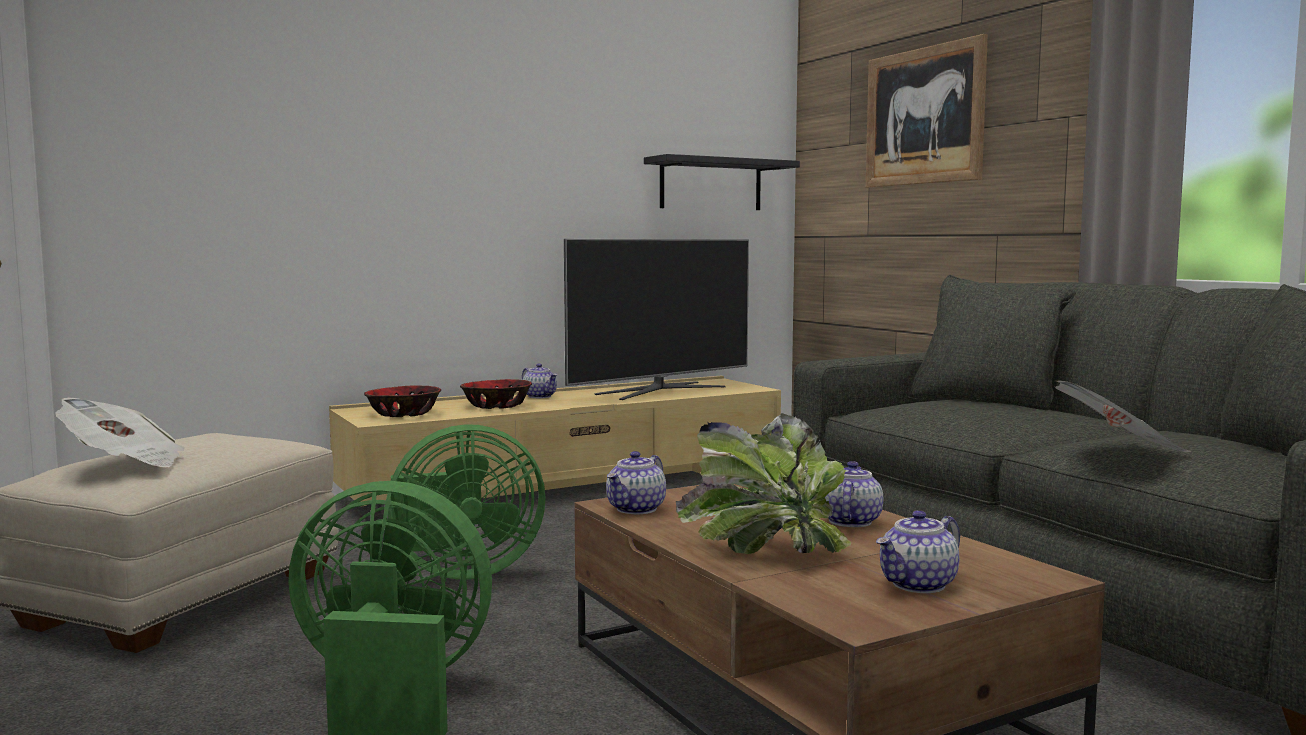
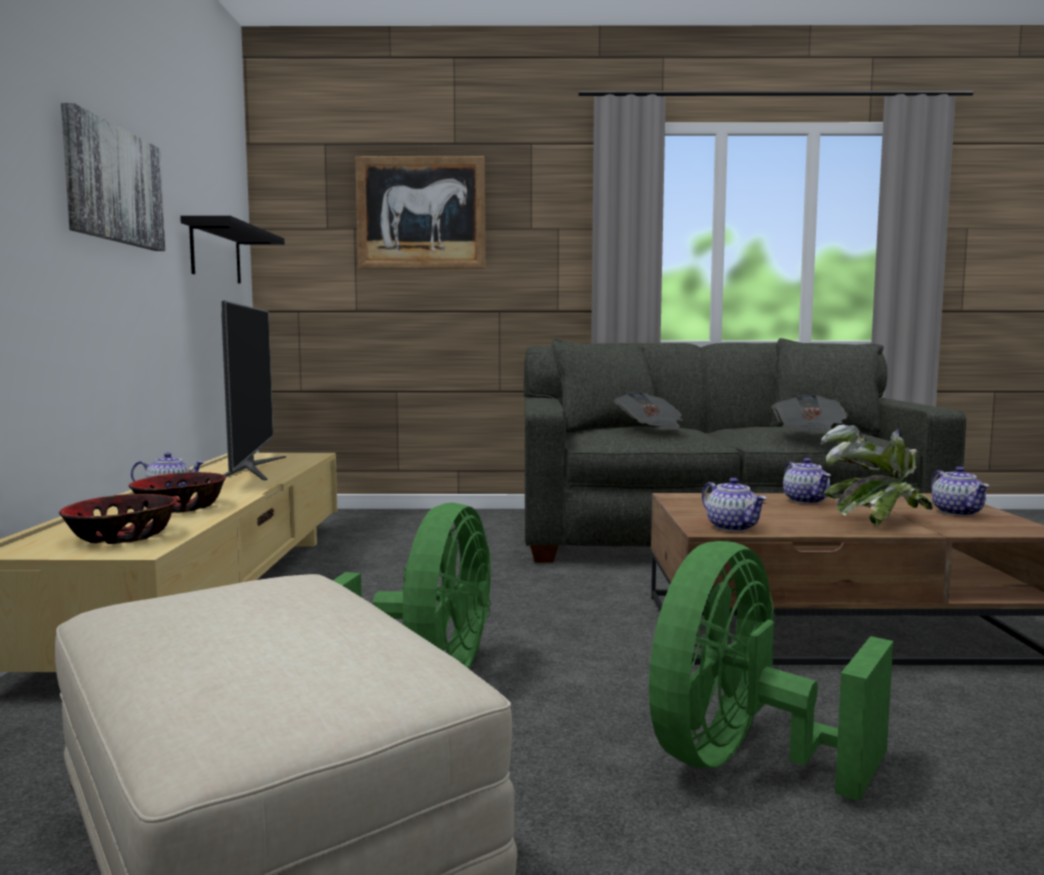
camera: 60 degrees left, 0 degrees up
newspaper [55,398,184,468] -> newspaper moved to [614,392,683,428]
teapot [825,461,883,527] -> teapot turned 150 degrees counterclockwise [783,458,831,504]
none -> picture [61,102,166,251]

